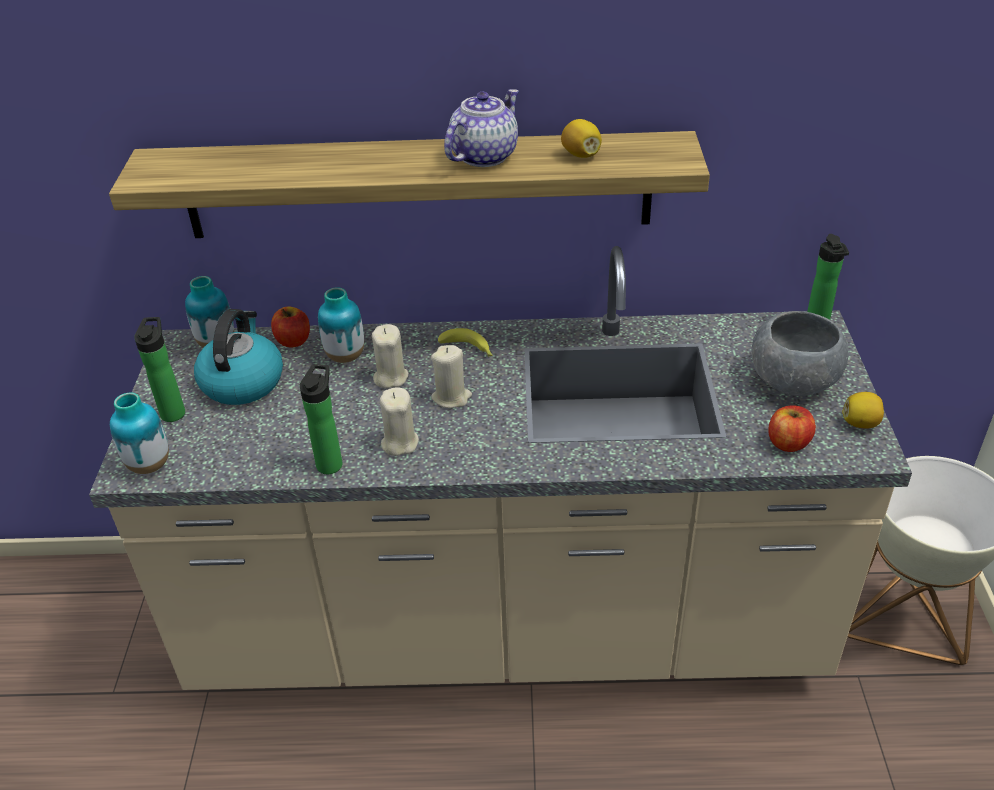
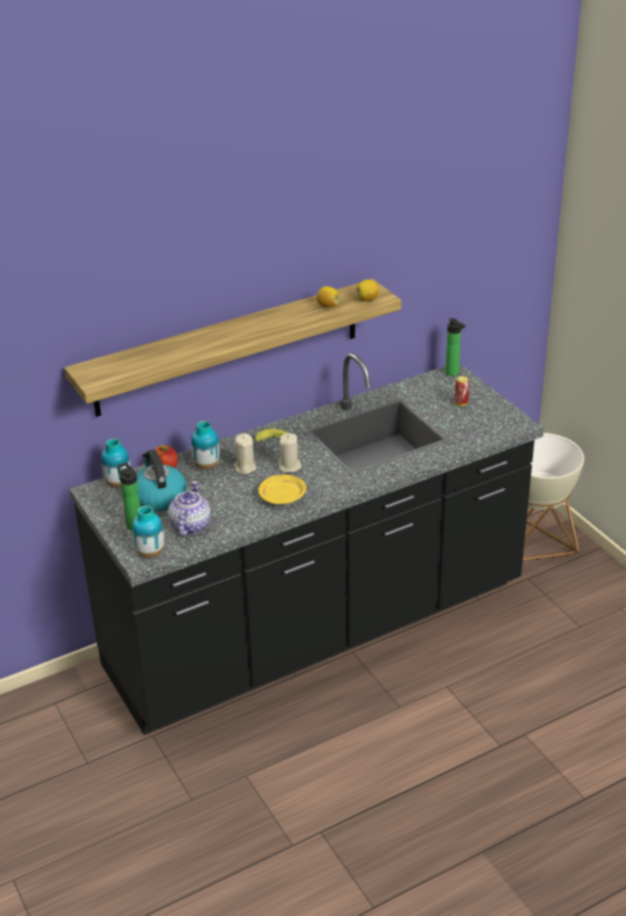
camera: 30 degrees left, 5 degrees down
beige counter [89,246,912,690] -> black counter [69,353,544,735]
bottle [300,364,343,474] -> none
beige candle [380,387,419,456] -> yellow plate [258,475,306,504]
teapot [444,89,519,167] -> teapot moved to [168,481,211,537]
grey bowl [752,311,849,396] -> can [455,376,469,406]
apple [768,405,816,452] -> none
lemon [842,392,884,429] -> lemon moved to [356,279,379,301]

